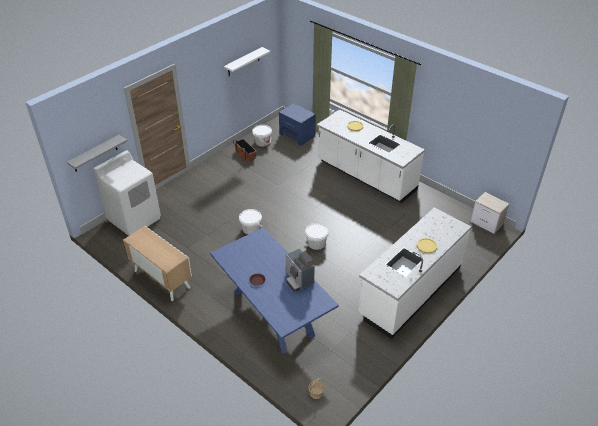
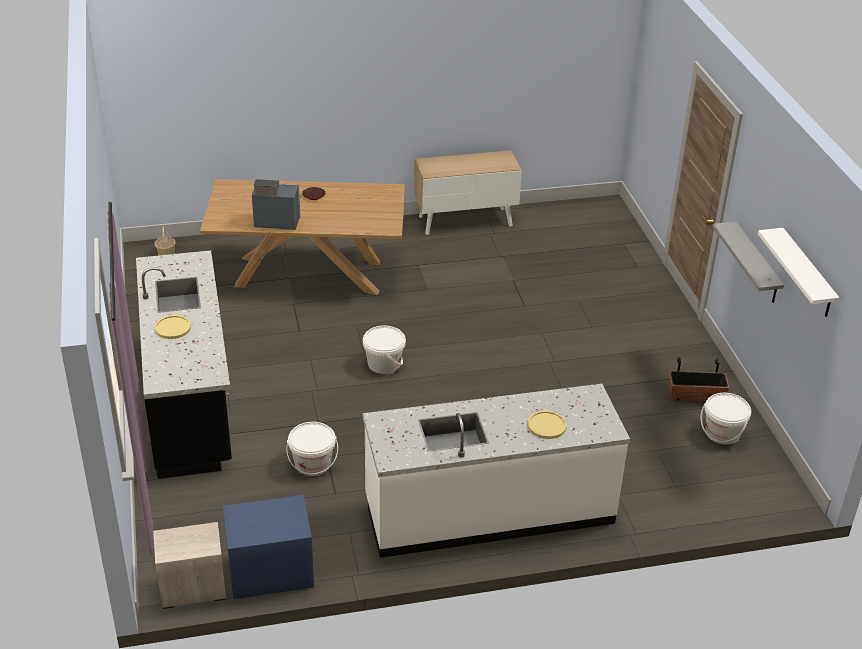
camera: 125 degrees right, 5 degrees down
grey shelf [67,135,127,172] -> grey shelf moved to [712,221,784,303]
white washing machine [93,150,161,236] -> none
blue dining table [210,227,339,353] -> brown dining table [200,179,405,295]
white bucket [239,209,262,235] -> white bucket moved to [286,422,338,476]
blue nightstand [279,103,316,145] -> blue nightstand moved to [223,495,314,599]
white counter [359,207,471,339] -> black counter [136,250,232,479]

